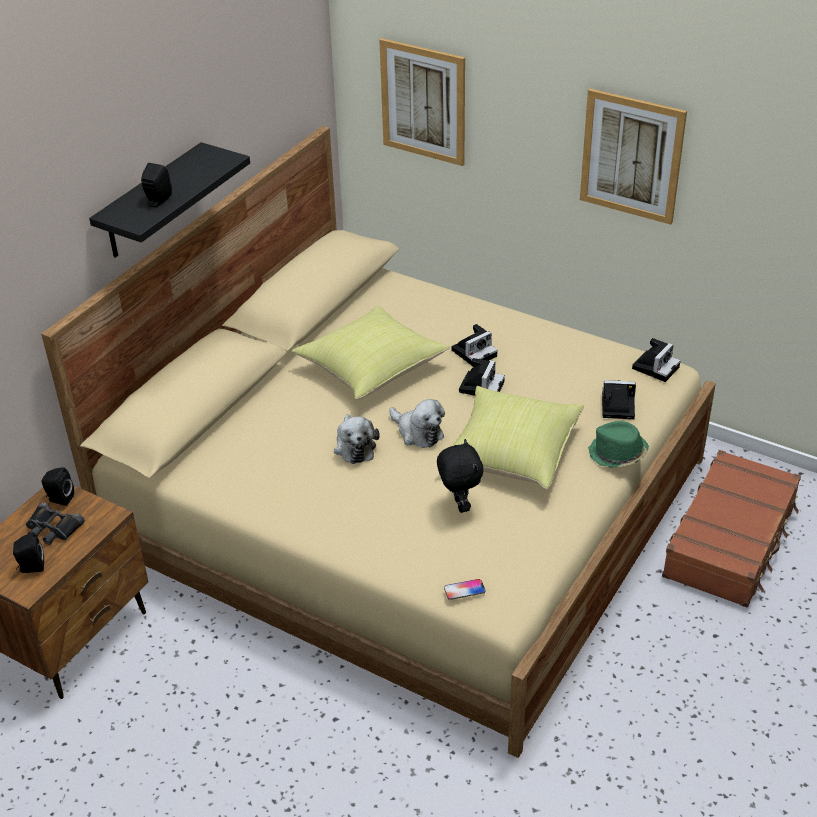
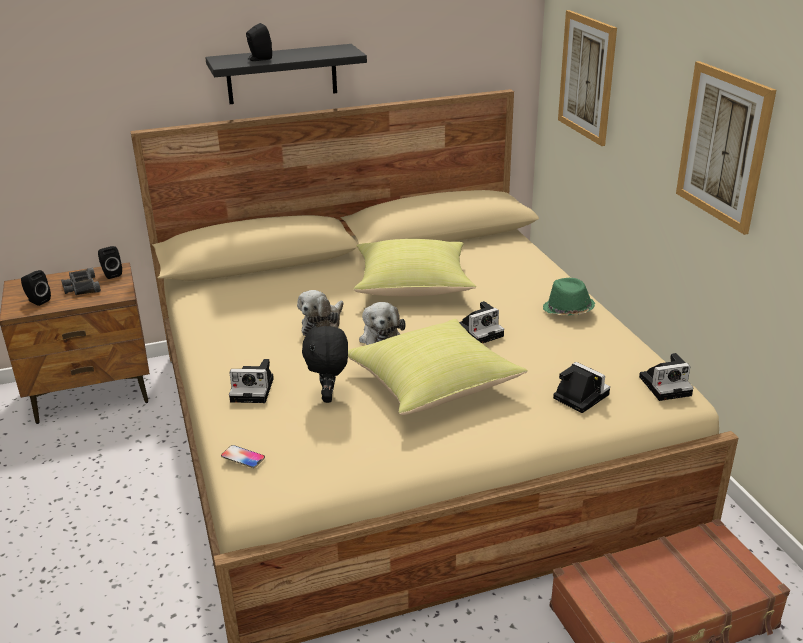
camera: 40 degrees right, 10 degrees down
black plush toy [437,439,483,513] -> black plush toy turned 150 degrees clockwise [302,323,348,403]
camera [451,324,498,367] -> camera moved to [229,359,274,403]
green hat [588,421,649,468] -> green hat moved to [543,278,595,315]

